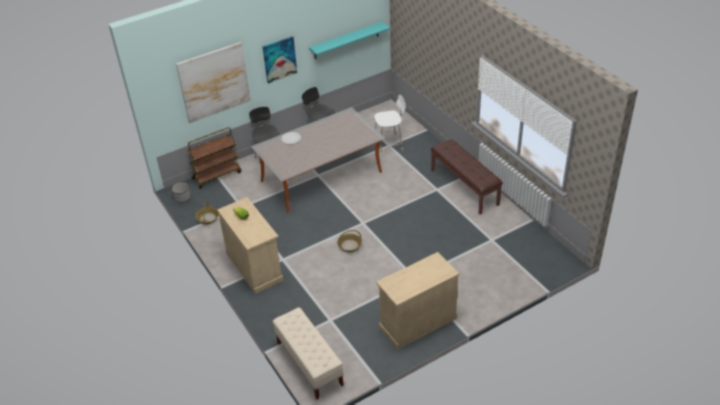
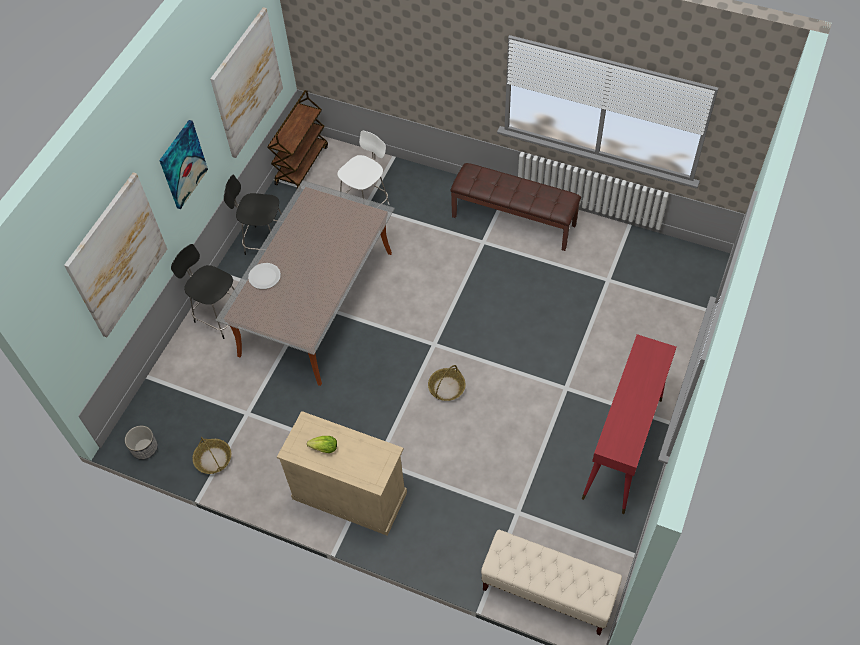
camera: 35 degrees left, 15 degrees up
brown cart [187,127,241,189] -> brown cart moved to [267,90,328,188]
turquoise shelf [309,22,390,59] -> picture [210,7,283,158]
beige cabinet [376,252,460,350] -> red console table [582,334,676,514]

